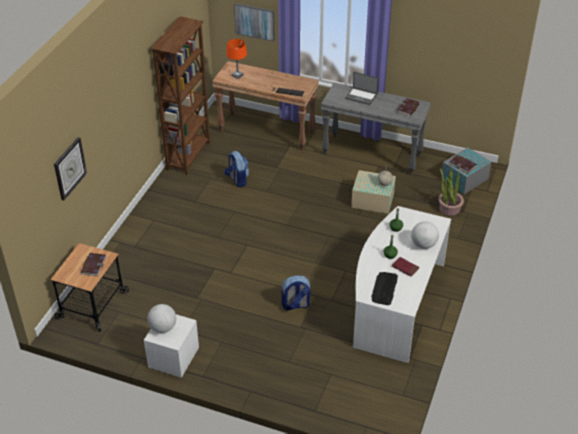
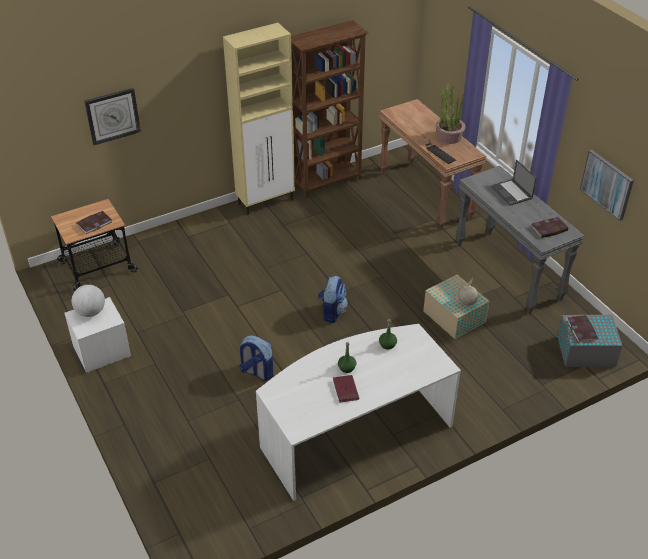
camera: 40 degrees right, 0 degrees up
backpack [224,151,249,187] -> backpack moved to [318,276,348,324]
orange table lamp [226,39,247,79] -> none
picture [234,3,275,41] -> picture moved to [580,150,634,221]
keyboard [372,272,398,305] -> none
globe [411,222,439,249] -> none
potted plant [439,168,464,215] -> potted plant moved to [436,82,465,144]
none -> beige cabinet [223,23,295,215]

